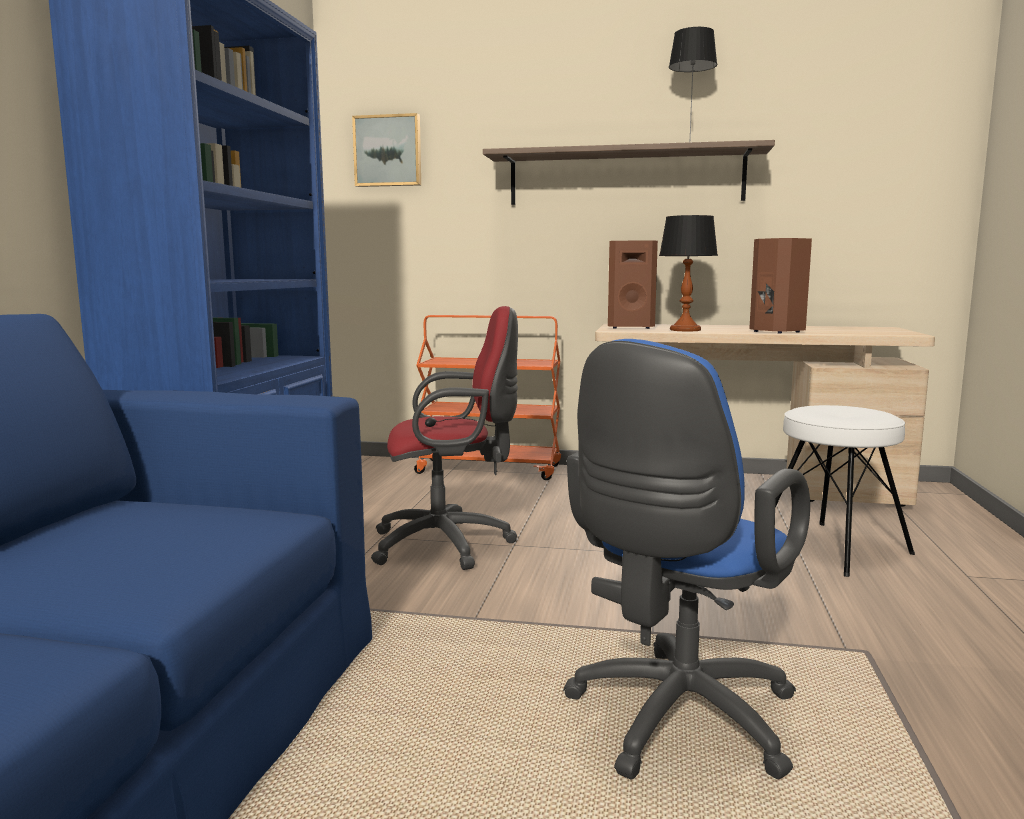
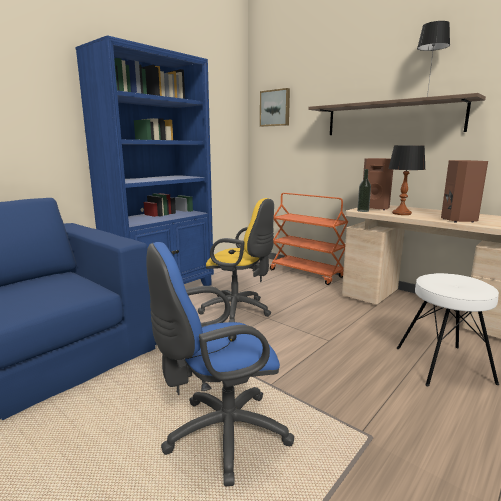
camera: 30 degrees right, 5 degrees up
red office chair [371,306,518,570] -> yellow office chair [198,198,274,322]
none -> bottle [357,169,371,212]

